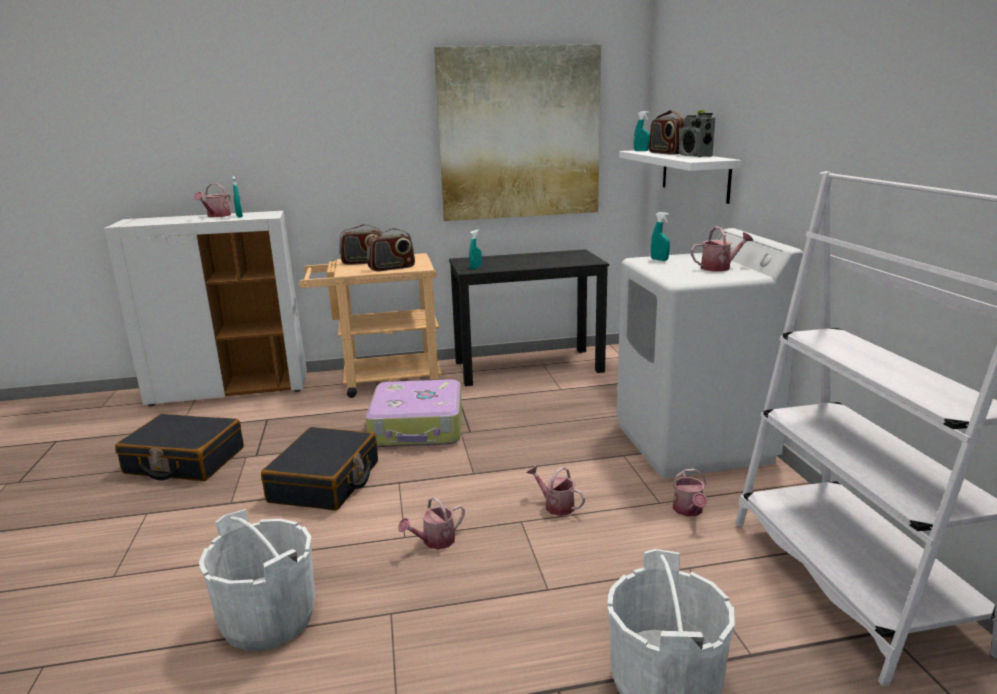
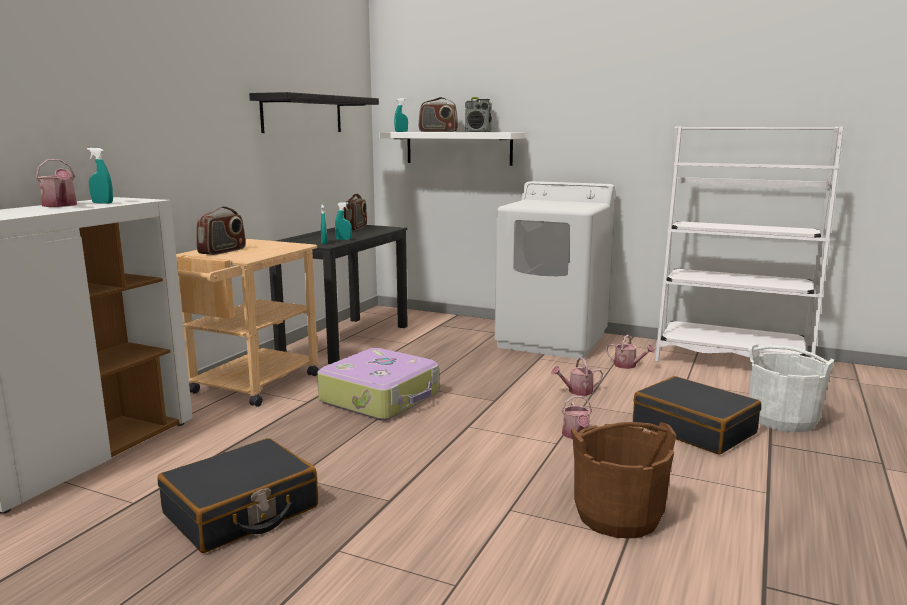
camera: 55 degrees left, 5 degrees down
white bucket [199,509,315,651] -> brown bucket [571,422,677,538]
black suitcase [261,427,378,511] -> black suitcase moved to [633,376,761,454]
radio [367,228,415,271] -> radio moved to [343,194,367,230]
picture [434,44,601,221] -> black shelf [249,92,379,133]
turquoise spray bottle [651,212,670,261] -> turquoise spray bottle moved to [335,202,352,240]
watering can [691,226,753,271] -> none

